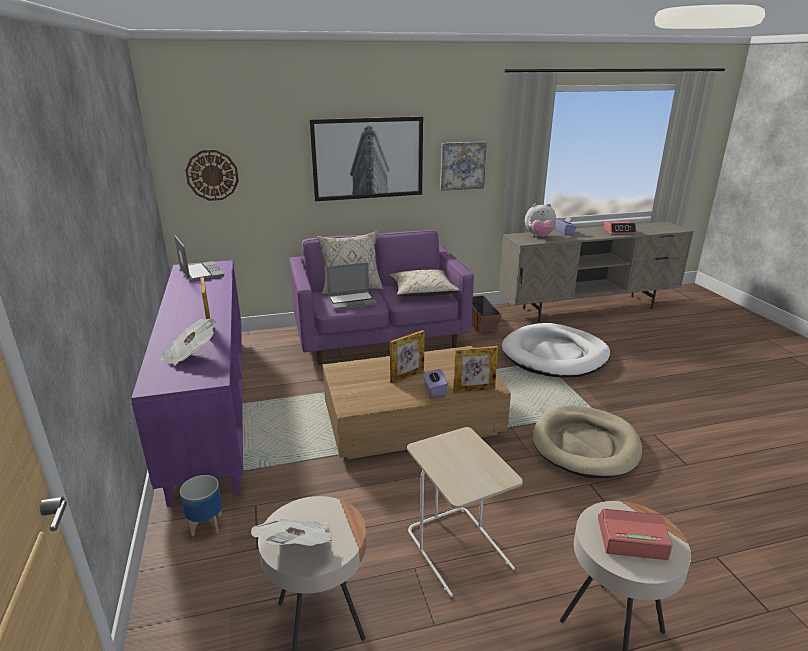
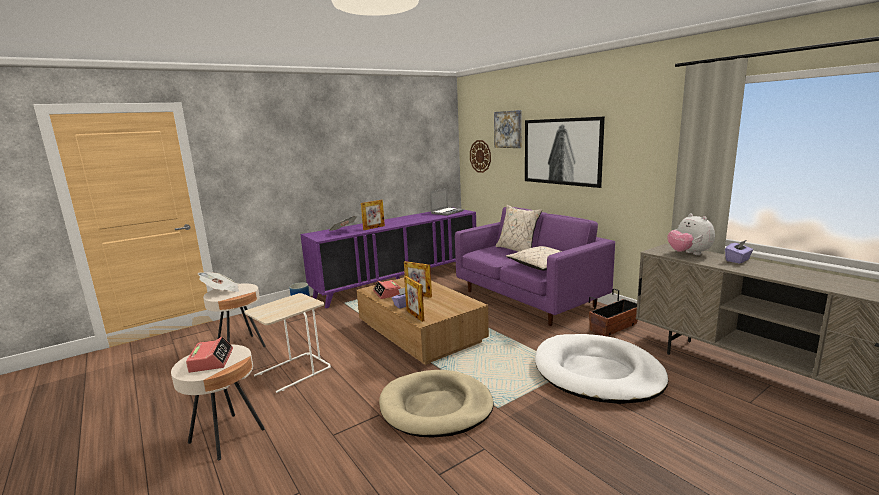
camera: 70 degrees right, 10 degrees down
laptop [326,262,377,310] -> none
picture [440,141,487,191] -> picture moved to [494,110,522,148]
alarm clock [604,221,636,235] -> alarm clock moved to [373,280,401,299]

